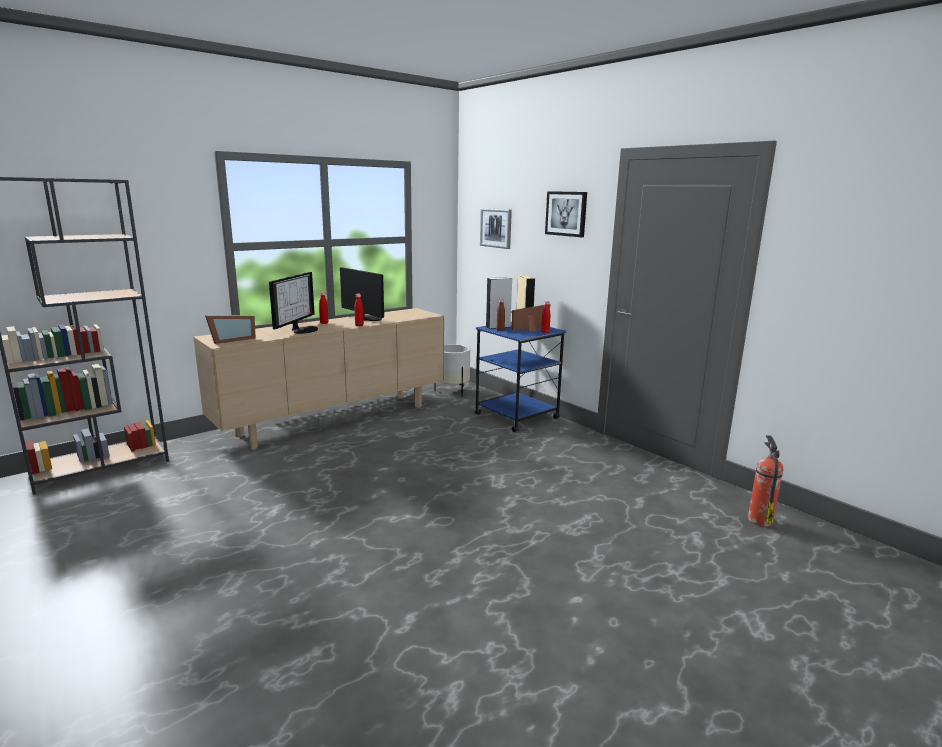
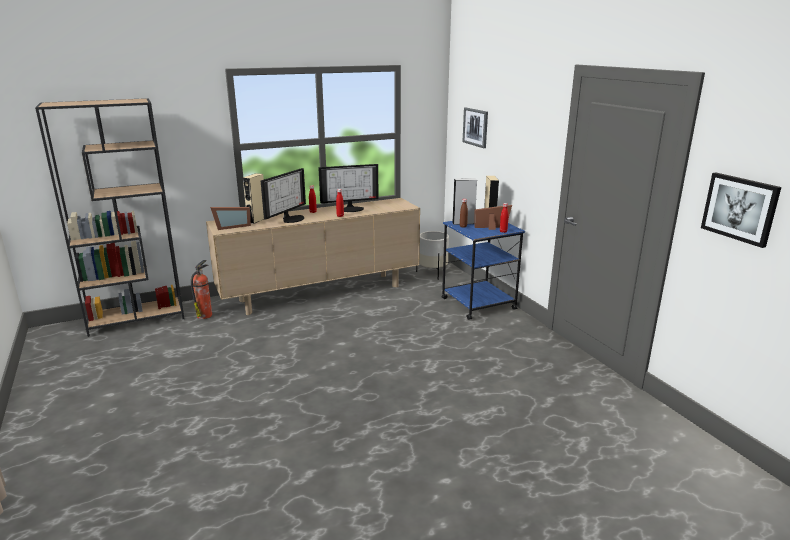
camera: 15 degrees right, 5 degrees up
monitor [340,267,384,321] -> monitor turned 105 degrees clockwise [318,164,379,212]
picture [545,191,587,237] -> picture moved to [701,173,781,248]
fire extinguisher [748,435,783,526] -> fire extinguisher moved to [191,260,212,319]
none -> beige speaker [243,173,264,224]

